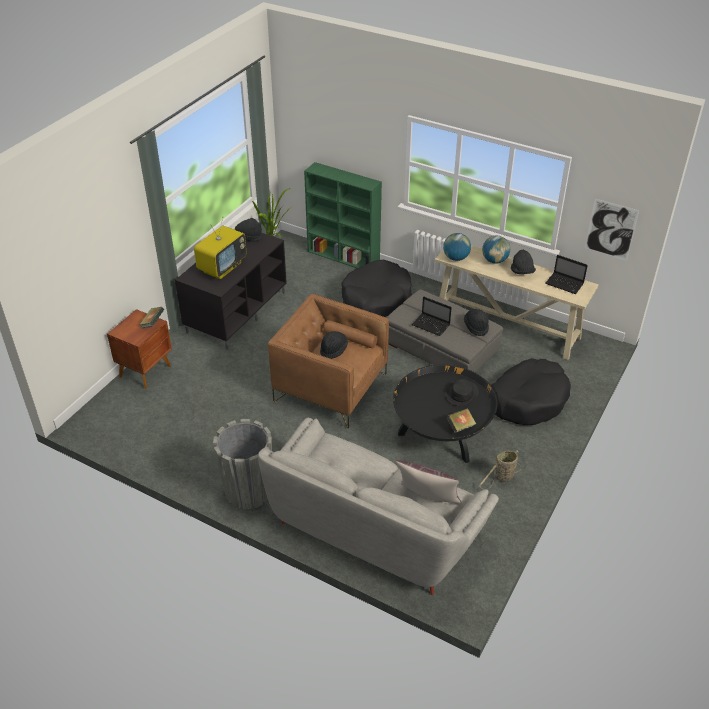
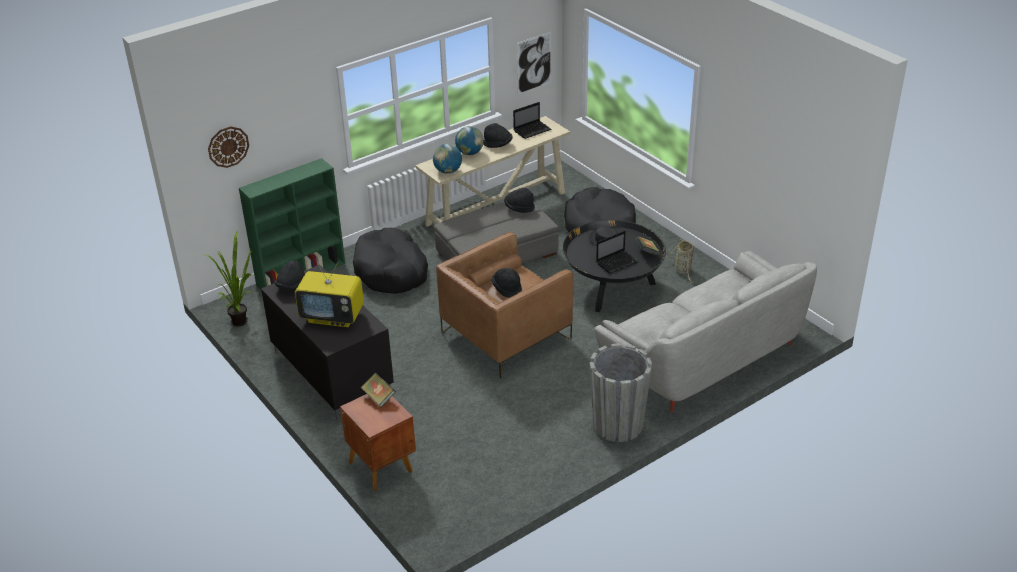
camera: 65 degrees left, 5 degrees down
television [194,218,247,279] -> television turned 135 degrees clockwise [295,259,364,327]
brown pillow [396,460,461,504] -> none
laptop [412,296,452,336] -> laptop moved to [596,231,639,274]
none -> wall clock [208,126,249,168]

